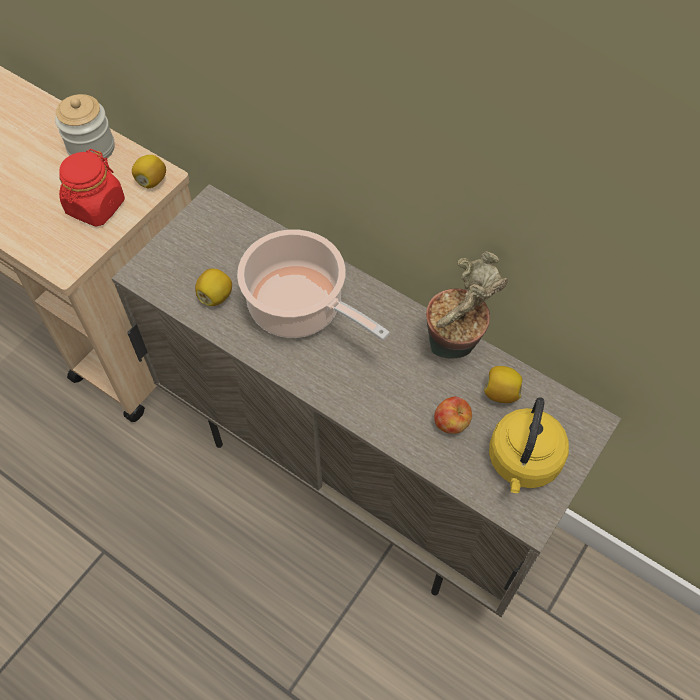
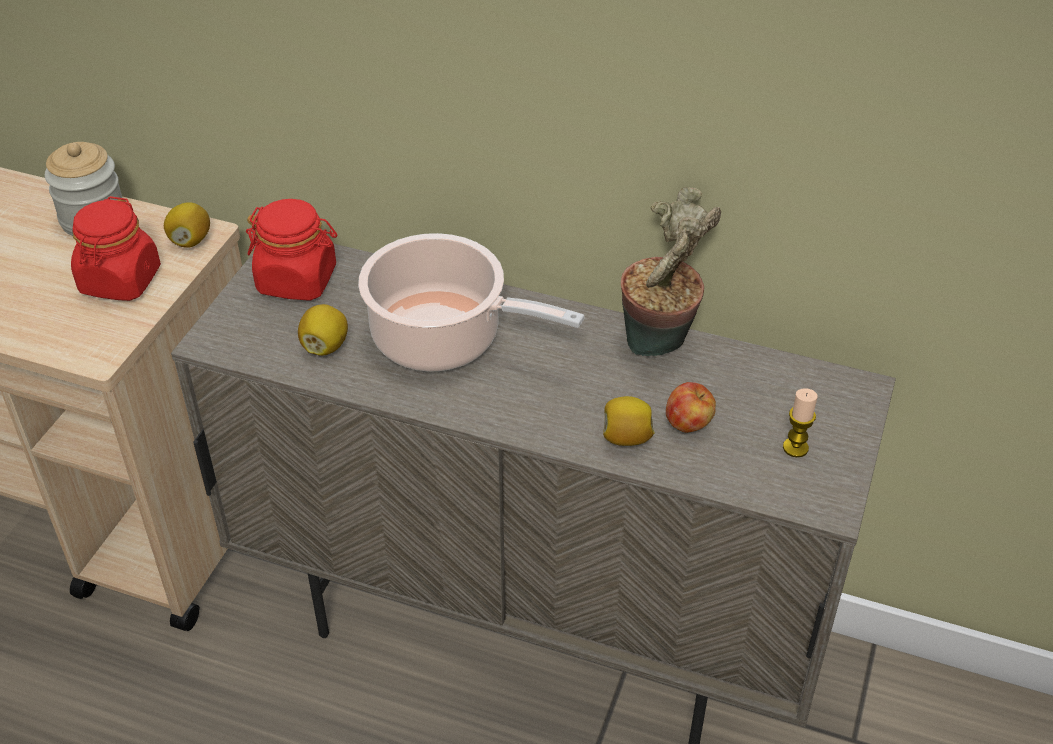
camera: 15 degrees left, 15 degrees down
lemon [484,366,522,403] -> lemon moved to [603,396,655,446]
yellow kettle [489,397,569,493] -> candle [783,388,818,457]
none -> red jar [246,199,337,301]

